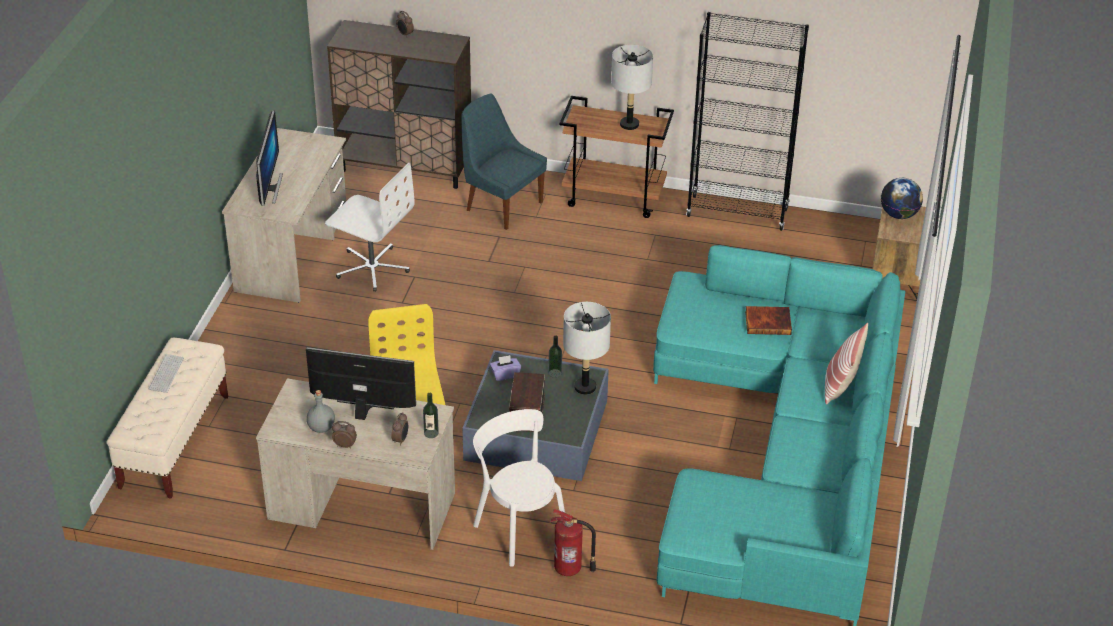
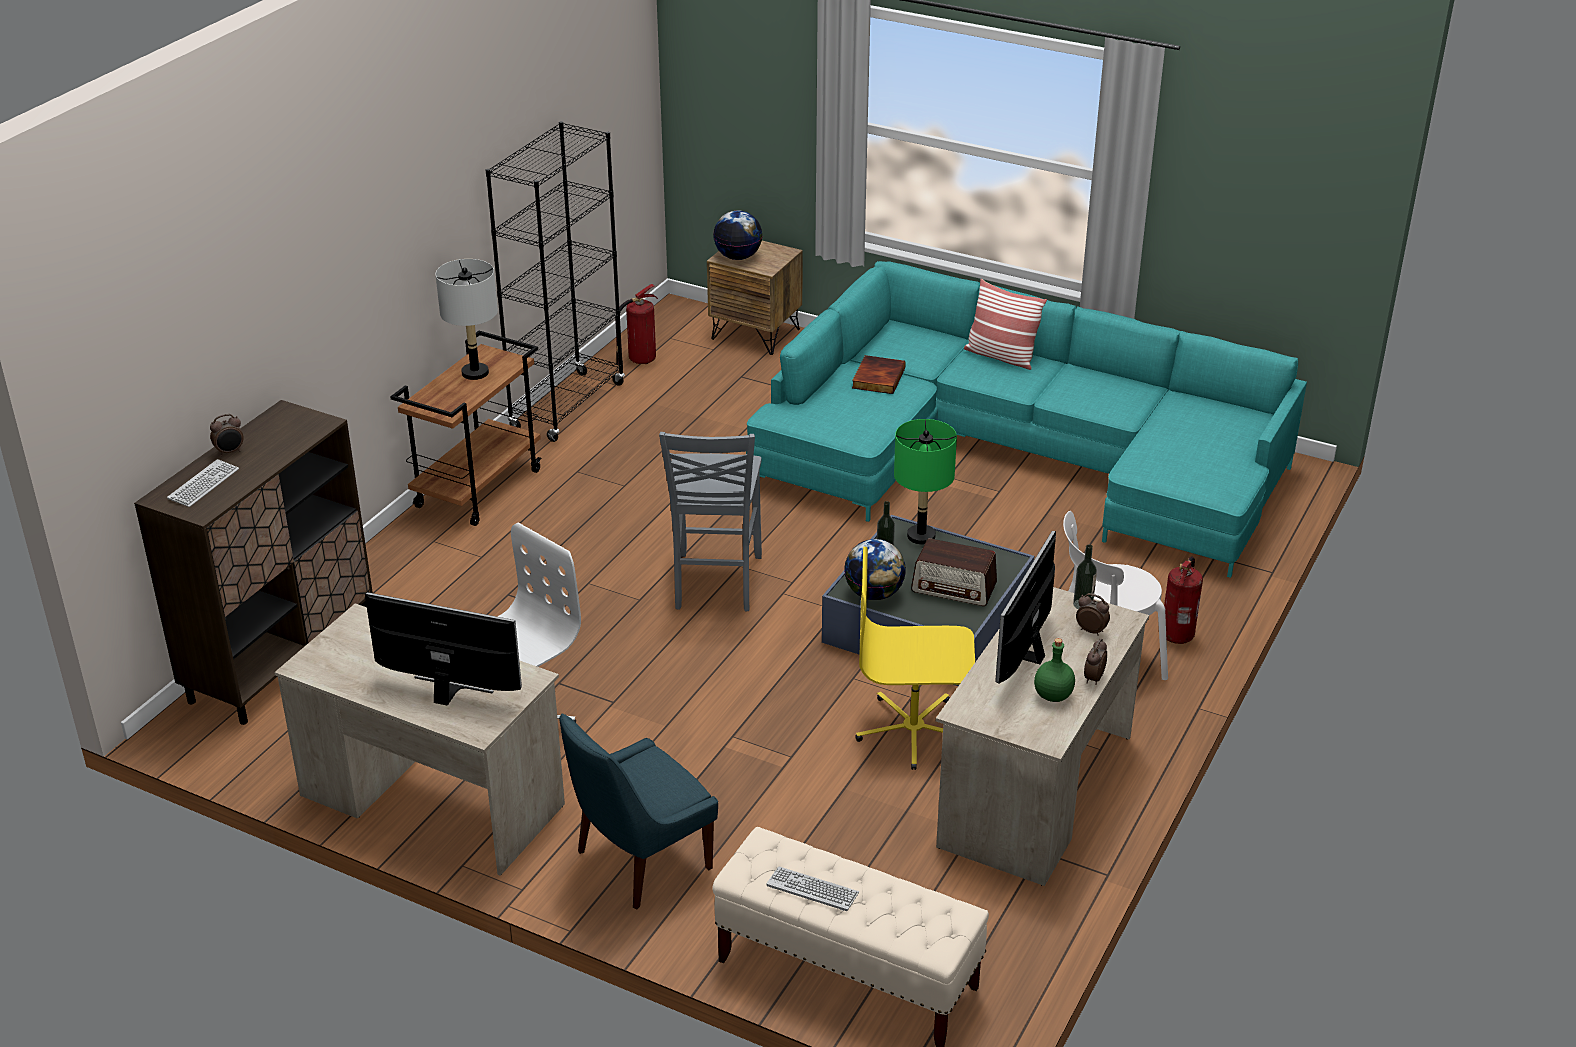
camera: 75 degrees left, 5 degrees down
grey bottle [307,390,335,433] -> green bottle [1034,638,1075,702]
blue chair [461,94,547,230] -> blue chair moved to [559,713,718,909]
purple tissue box [490,355,521,381] -> globe [844,539,906,600]
grey table lamp [563,302,611,395] -> green table lamp [894,419,957,544]
none -> keyboard [167,459,239,507]
none -> fire extinguisher [615,284,658,365]
none -> grey chair [659,432,762,612]

